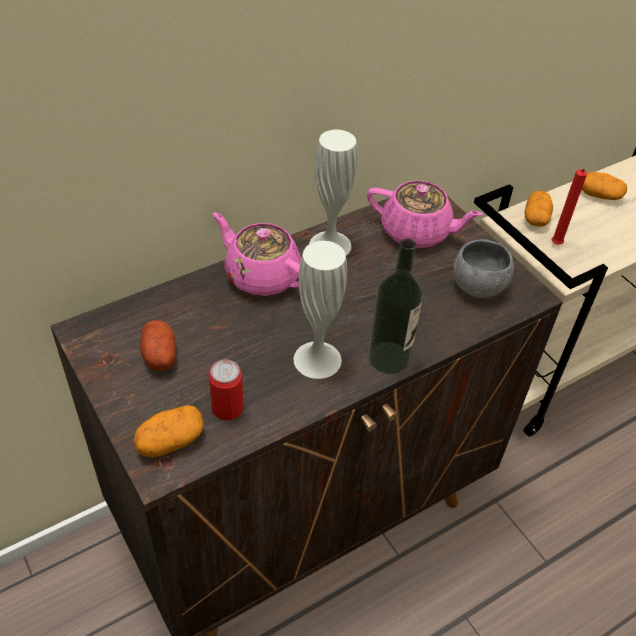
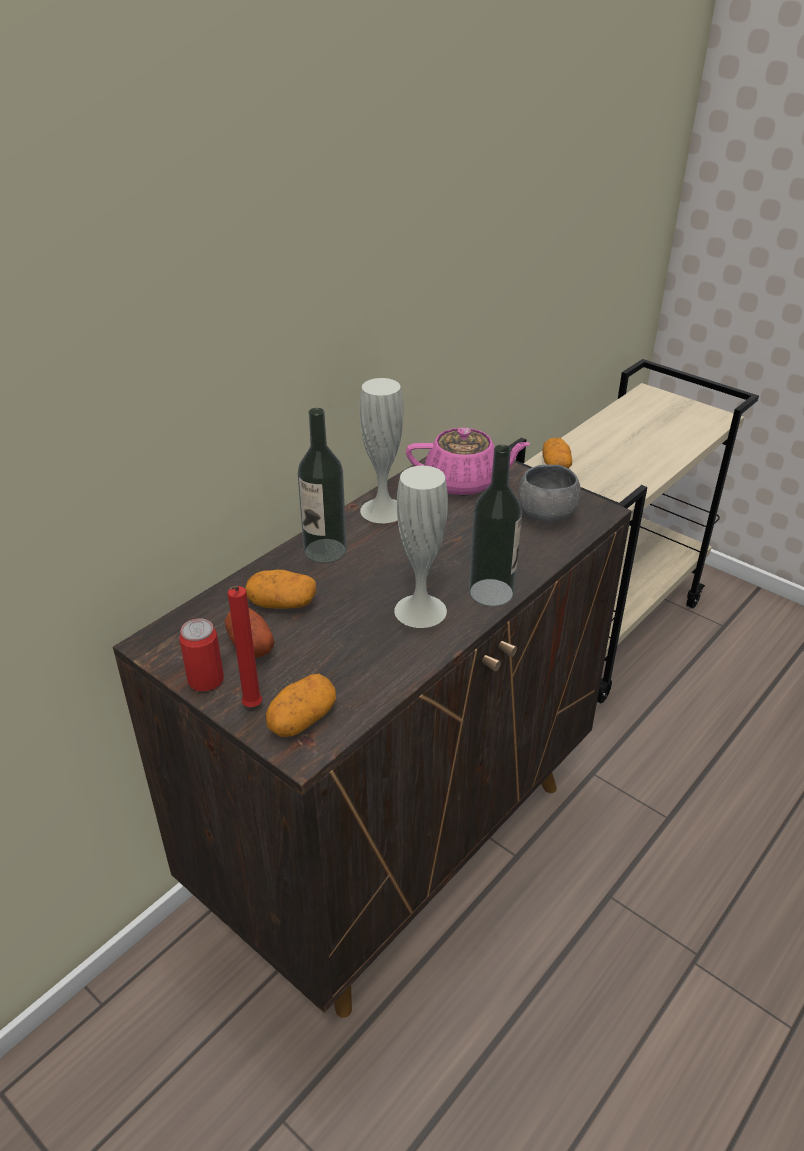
camera: 15 degrees left, 10 degrees down
can [209,360,244,421] -> can moved to [179,618,224,692]
pink teapot [213,212,301,296] -> bottle [298,408,347,563]
red candle [552,169,587,245] -> red candle moved to [228,586,262,707]
potato [582,172,627,200] -> potato moved to [245,570,316,609]

